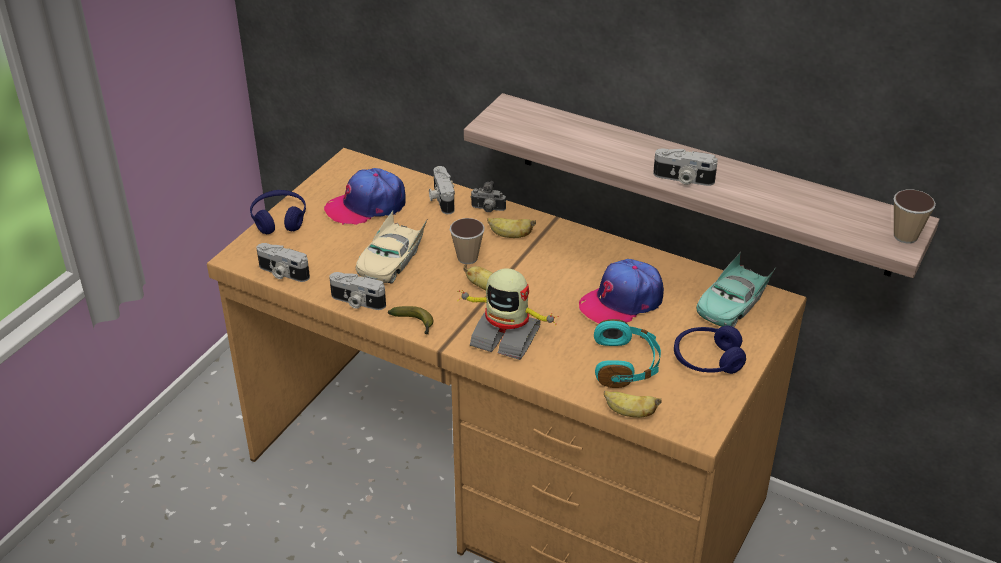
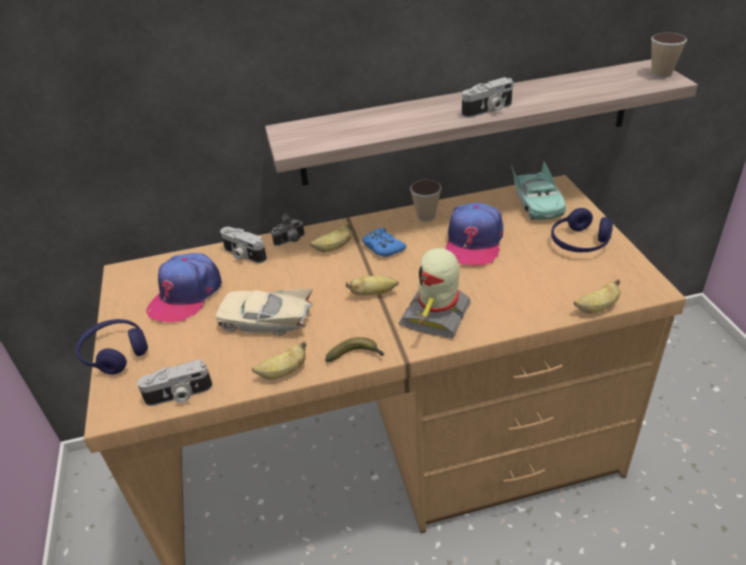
camera: 40 degrees left, 0 degrees up
camera [329,272,386,310] -> banana [252,341,306,380]
beige toy car [356,211,427,284] -> beige toy car turned 120 degrees clockwise [216,289,314,335]
cup [450,218,485,264] -> cup moved to [410,180,442,221]
toy robot [458,268,559,360] -> toy robot turned 135 degrees clockwise [399,248,471,338]
turquoise headphones [594,319,661,388] -> none
none -> blue game controller [362,228,406,257]

